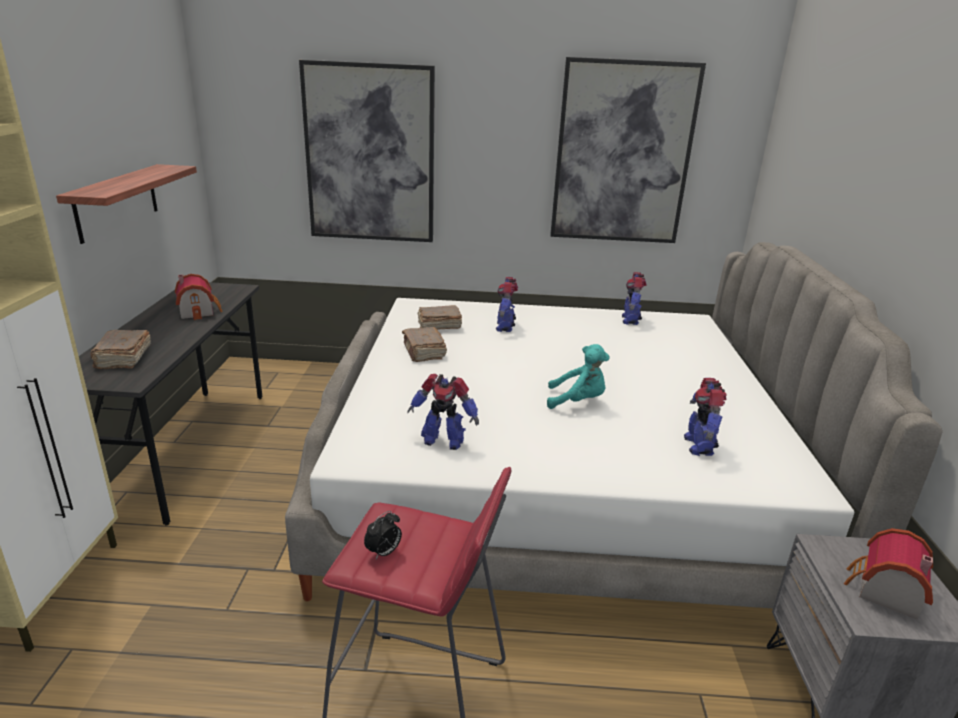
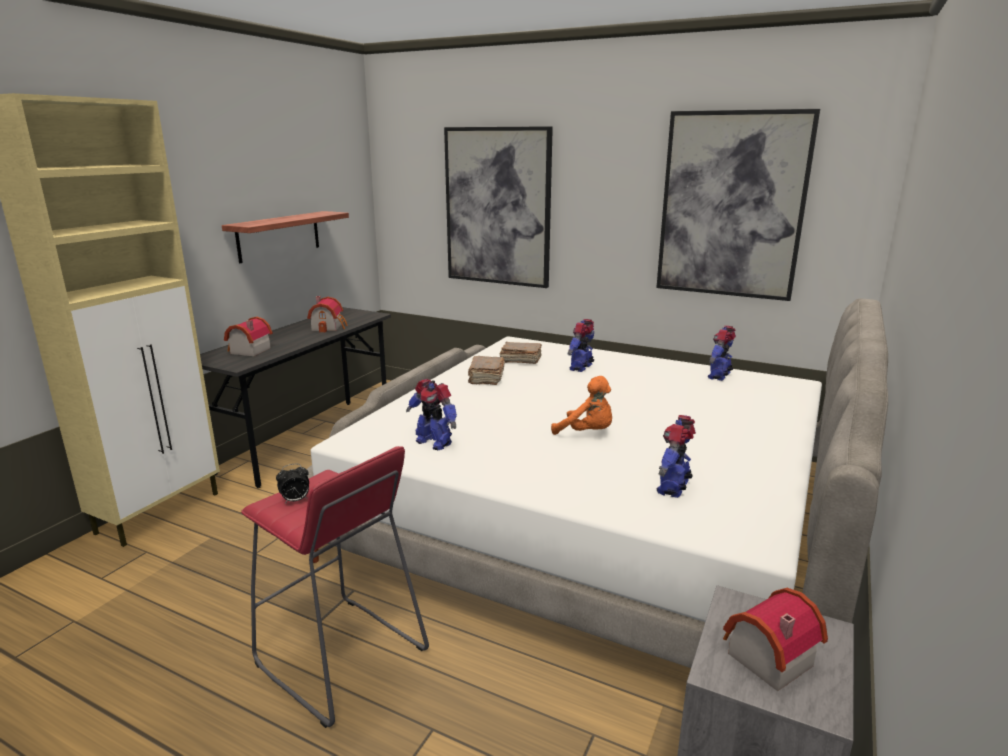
camera: 25 degrees right, 5 degrees down
brown book [90,330,151,369] -> toy house [224,317,273,356]
turquoise plush toy [547,344,610,409] -> orange plush toy [551,376,612,435]

